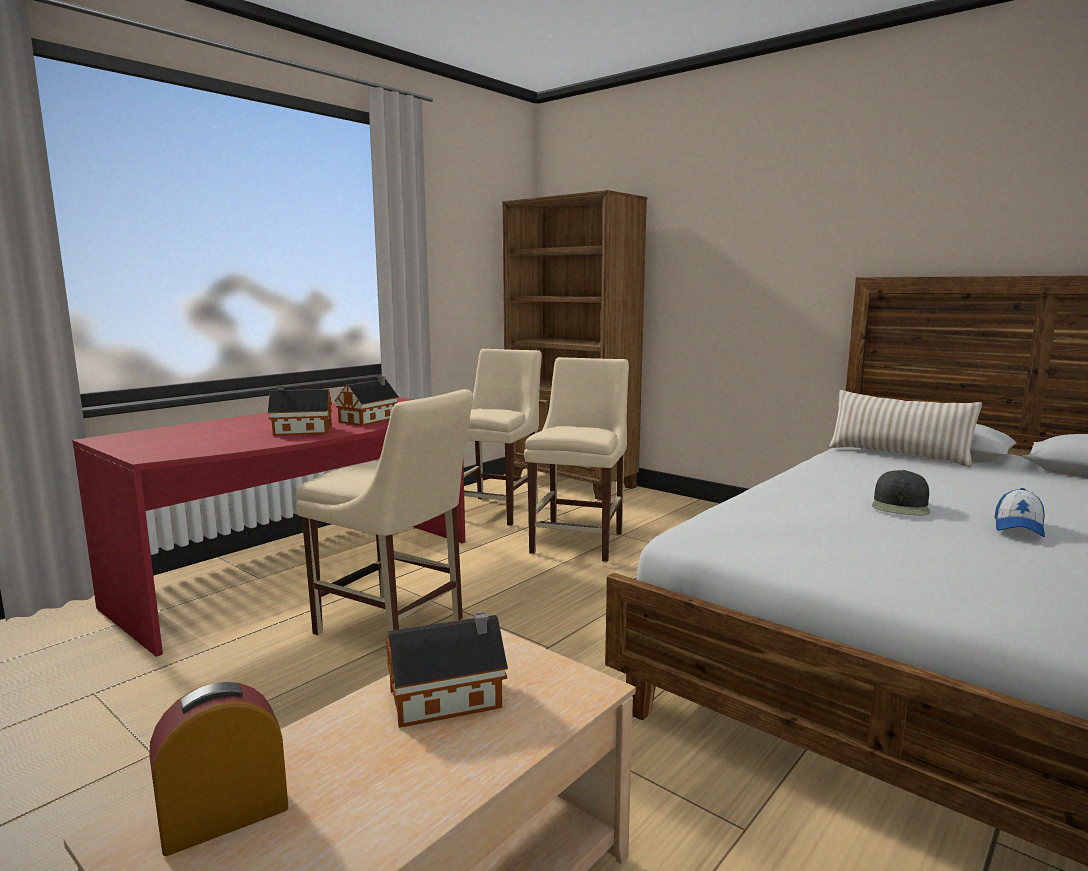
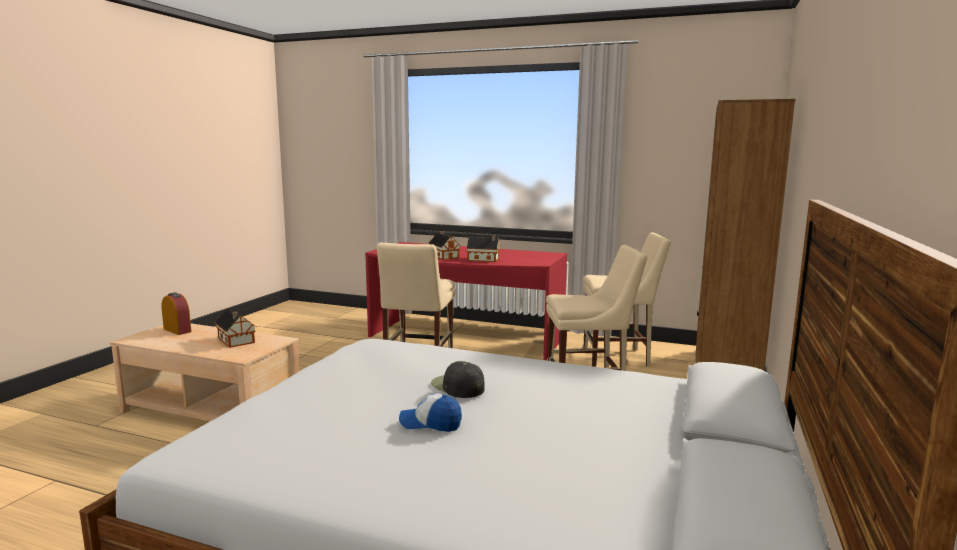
camera: 70 degrees right, 0 degrees up
beige pillow [829,390,982,467] -> none
black cap [872,470,930,515] -> black cap turned 45 degrees clockwise [431,361,485,398]

